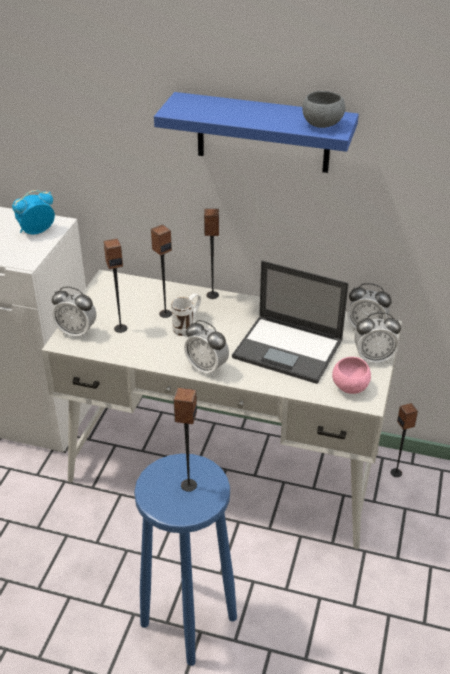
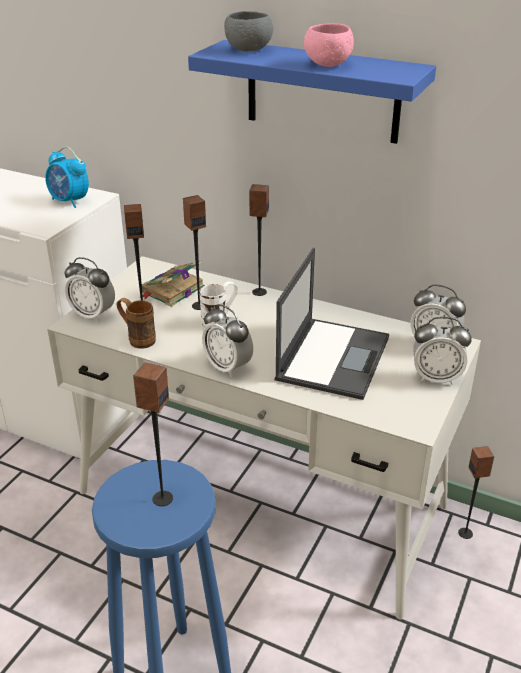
camera: 10 degrees right, 5 degrees down
alarm clock [12,190,55,234] -> alarm clock turned 120 degrees counterclockwise [45,147,89,208]
laptop [232,261,349,384] -> laptop turned 105 degrees counterclockwise [275,248,389,400]
grey bowl [302,91,345,128] -> grey bowl moved to [224,11,273,51]
pink bowl [332,357,371,394] -> pink bowl moved to [304,23,354,67]
none -> brown mug [116,298,156,349]
none -> book [139,261,205,307]

